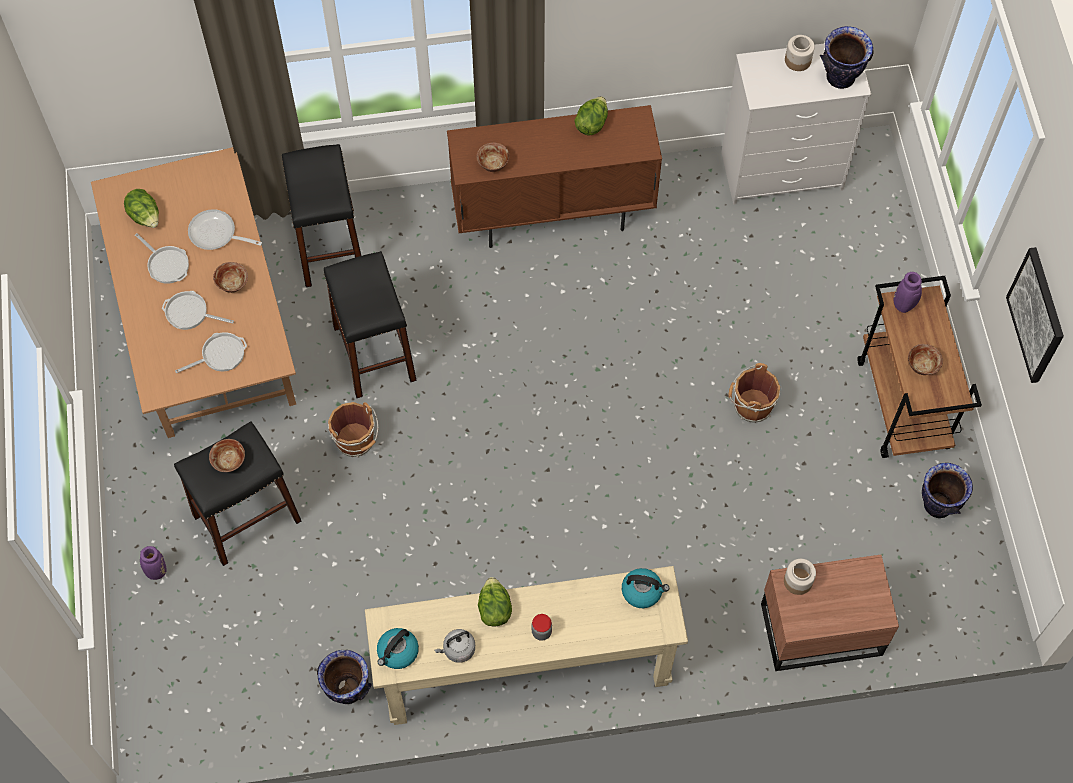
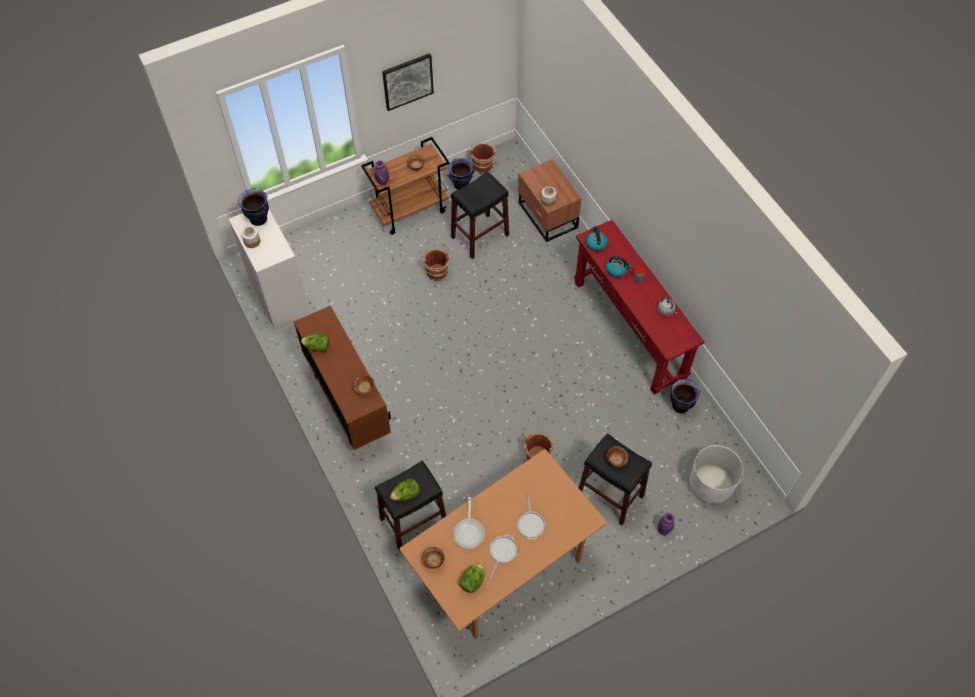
camera: 110 degrees left, 5 degrees down
frying pan [175,332,247,373] -> none
bowl [213,262,248,293] -> bowl moved to [422,547,445,569]
black stool [324,251,417,398] -> black stool moved to [451,171,509,259]
beige console table [365,566,688,725] -> red console table [574,220,705,395]
kettle [377,628,419,669] -> kettle moved to [606,256,632,277]
lettuce [478,577,512,627] -> lettuce moved to [390,479,420,501]
none -> brown bucket [470,143,496,174]
none -> white planter [690,445,744,504]

